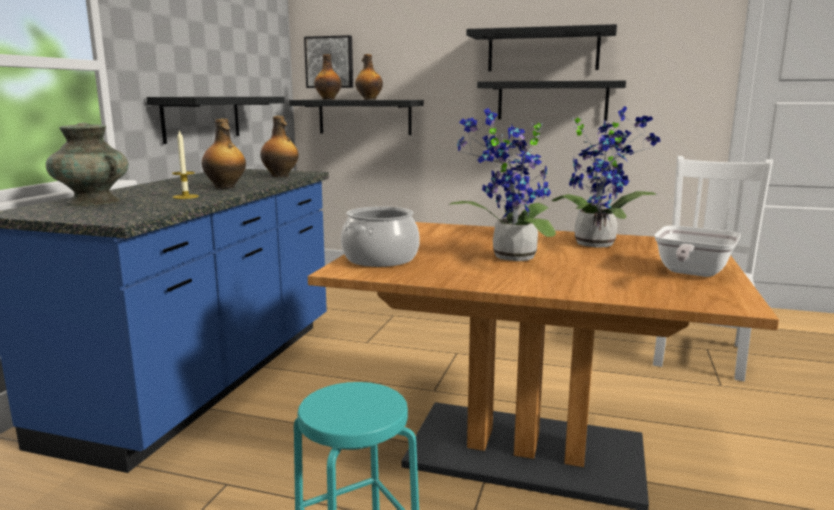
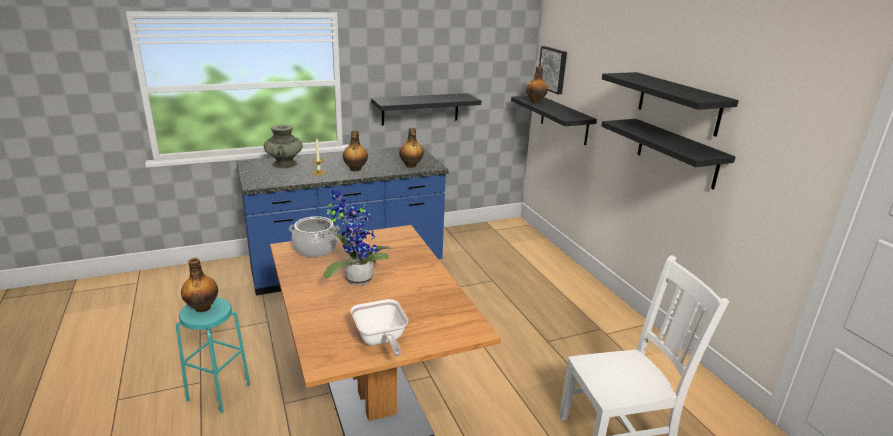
camera: 50 degrees right, 10 degrees up
bottle [355,54,383,100] -> bottle moved to [181,258,218,312]
potted plant [552,106,661,248] -> none
frying pan [654,226,741,277] -> frying pan turned 105 degrees counterclockwise [350,299,408,356]

